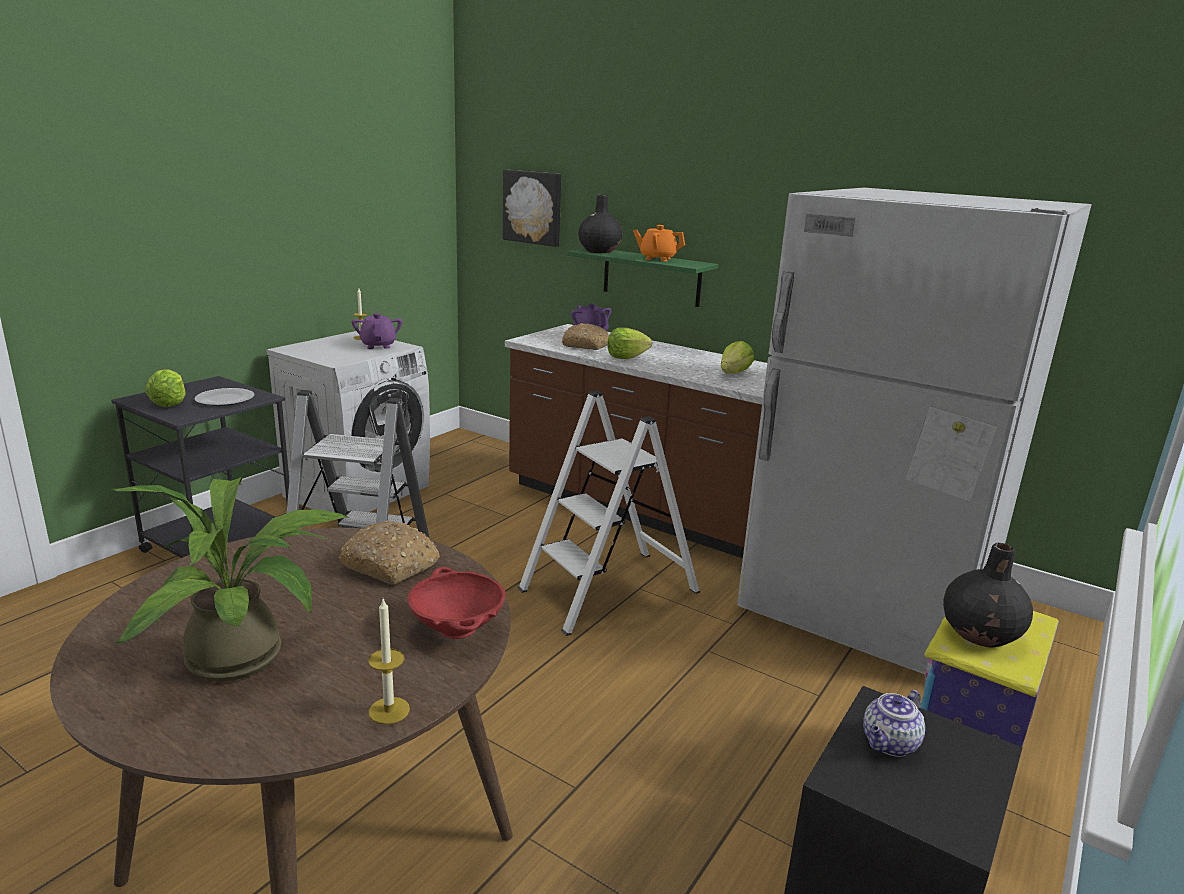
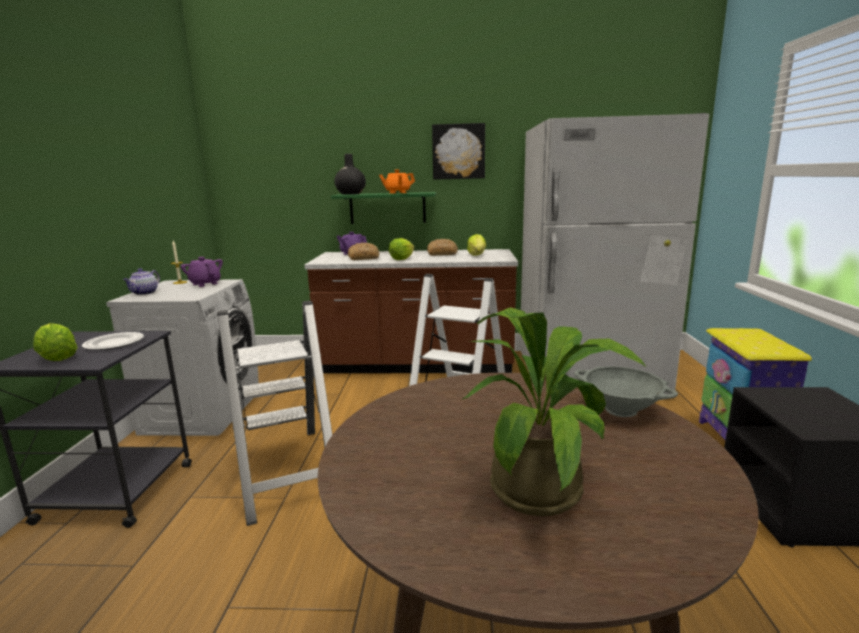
camera: 30 degrees left, 5 degrees down
bread [339,521,440,585] -> bread moved to [427,239,458,256]
candle [368,599,410,724] -> none
red bowl [407,567,506,639] -> grey bowl [574,367,678,417]
picture [503,170,561,247] -> picture moved to [432,123,485,180]
teapot [863,690,925,757] -> teapot moved to [123,268,160,295]
black vase [943,543,1033,647] -> none

